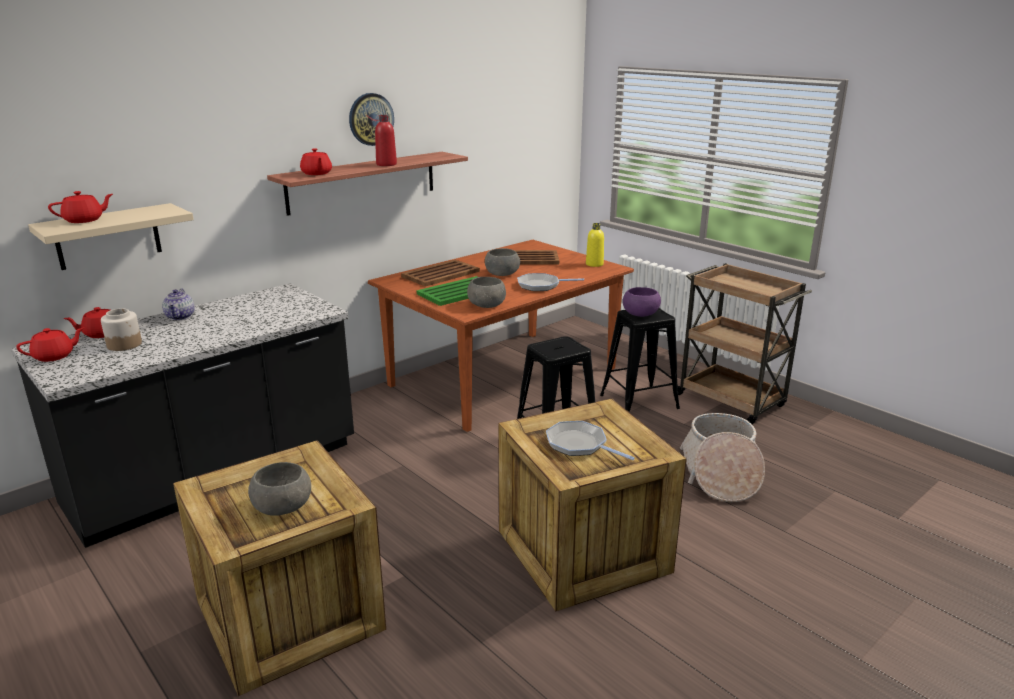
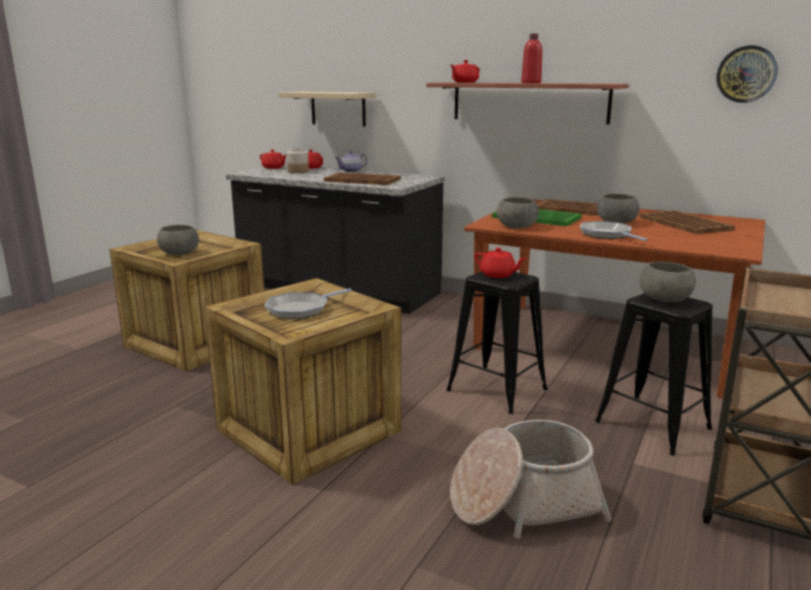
camera: 70 degrees right, 5 degrees down
red teapot [48,191,113,223] -> red teapot moved to [474,248,527,278]
wall clock [349,93,394,146] -> wall clock moved to [716,45,778,103]
frying pan [546,421,635,460] -> frying pan turned 150 degrees counterclockwise [264,288,352,319]
yellow bottle [586,223,604,267] -> none
purple bowl [623,287,661,317] -> grey bowl [640,262,696,302]
none -> brown tray [324,172,401,185]

